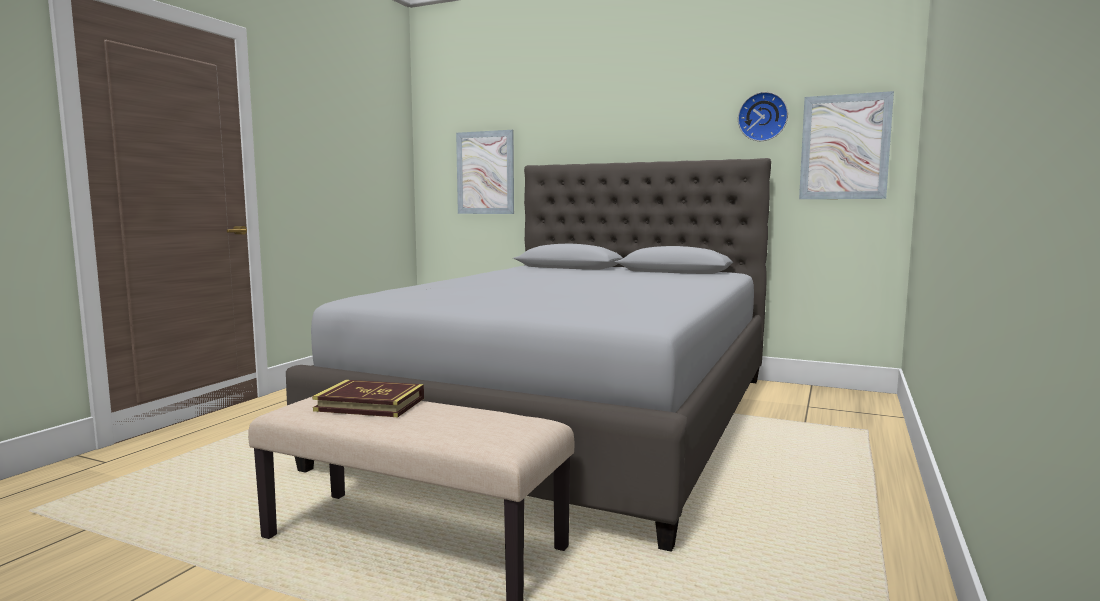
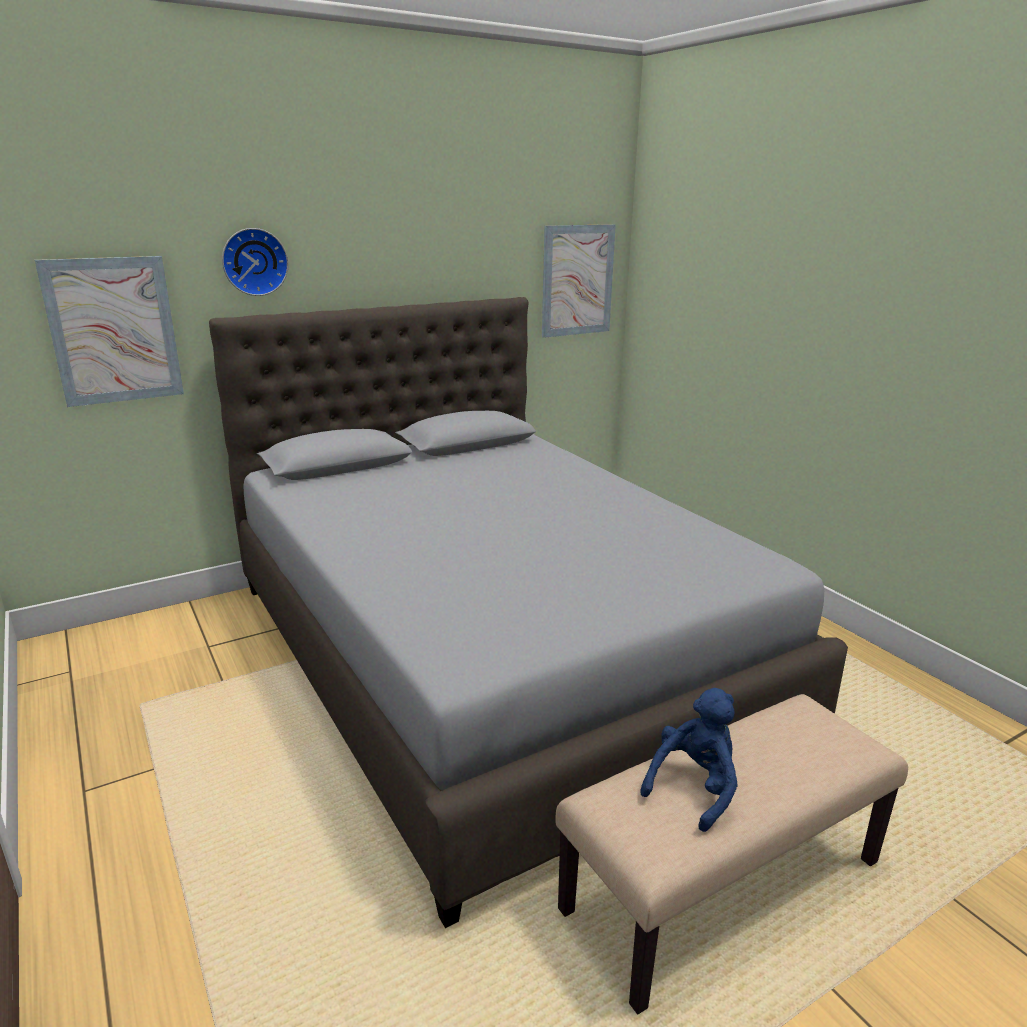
camera: 55 degrees left, 15 degrees up
book [312,380,424,417] -> blue plush toy [640,688,738,832]
wall clock [738,92,788,141] -> wall clock moved to [222,228,289,296]

